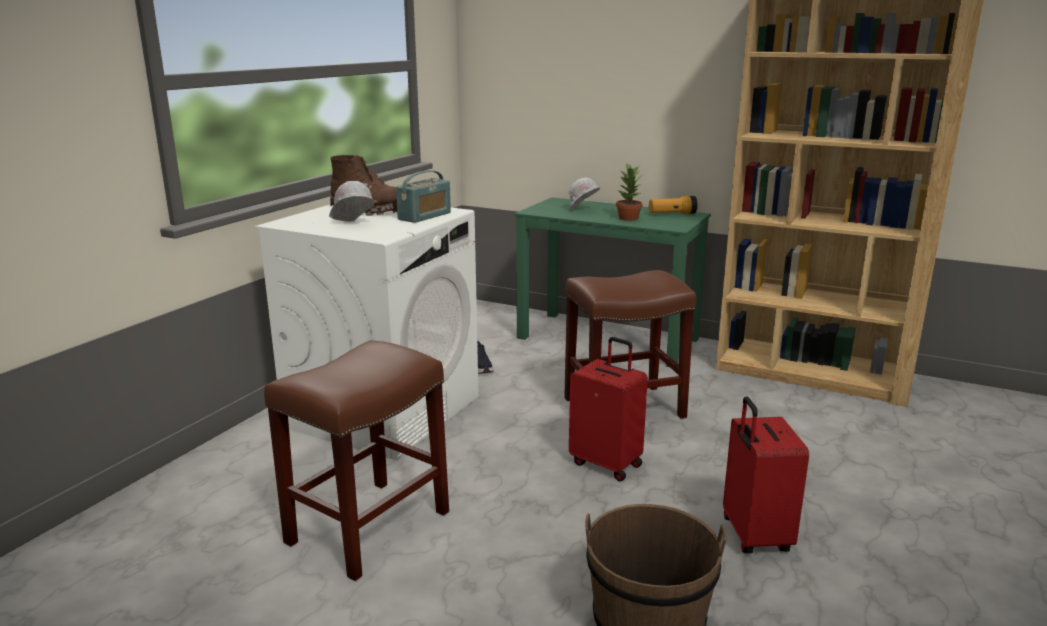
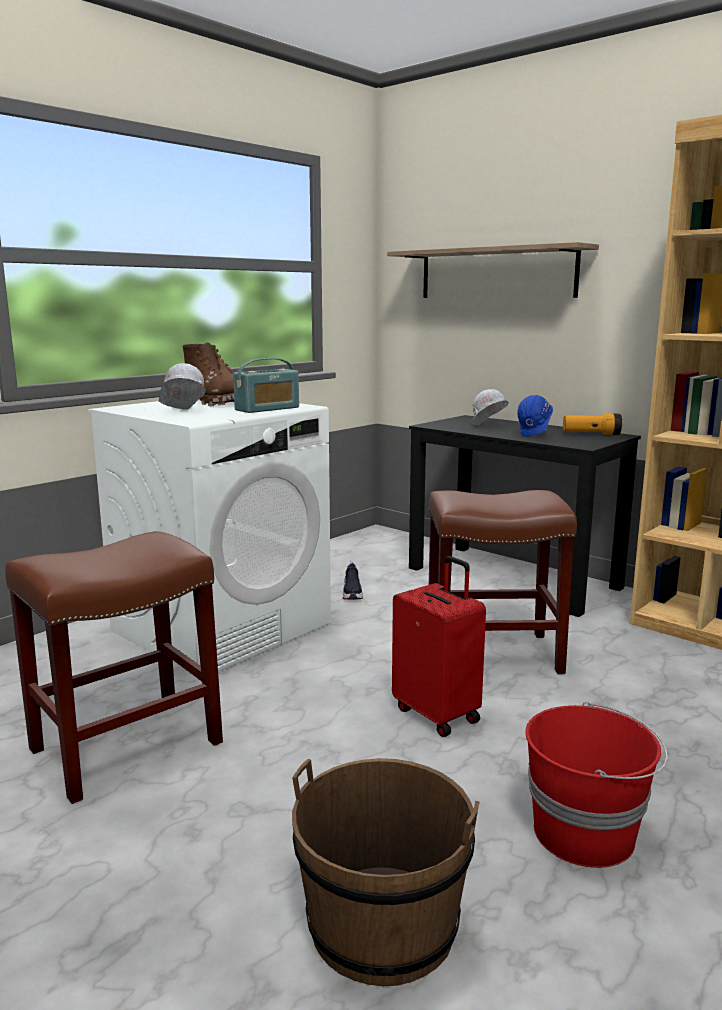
camera: 15 degrees right, 5 degrees down
green desk [514,197,711,367] -> black desk [409,415,641,617]
potted plant [616,164,643,221] -> blue hard hat [517,395,553,437]
red suitcase [723,396,809,553] -> red bucket [526,702,668,868]
none -> shelf [387,242,599,298]

